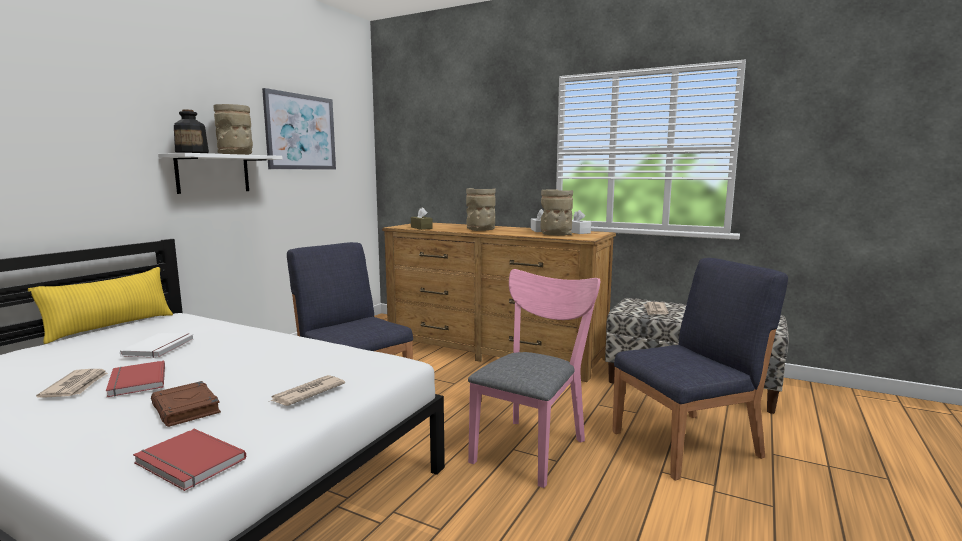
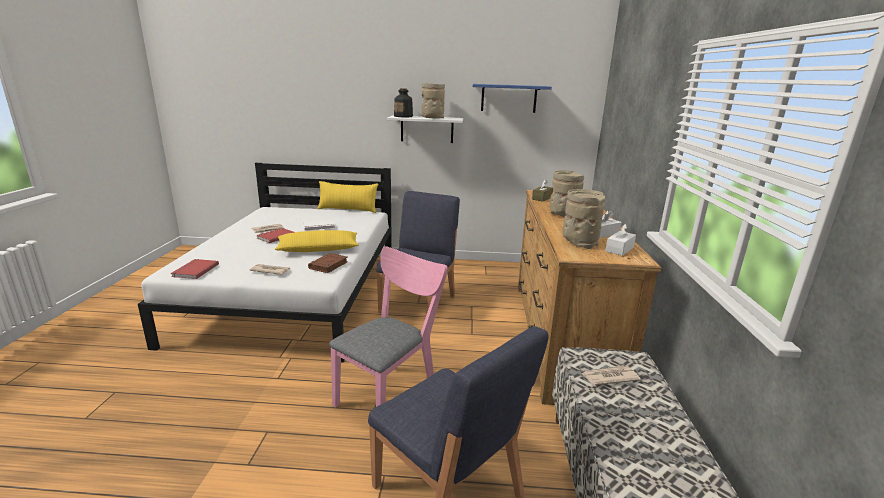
camera: 65 degrees right, 10 degrees up
brown book [151,381,221,427] -> brown book moved to [308,253,348,273]
picture [262,88,336,170] -> blue shelf [473,84,552,113]
pink chair [468,269,600,488] -> pink chair turned 60 degrees counterclockwise [329,246,448,407]
none -> yellow pillow [275,230,359,252]

